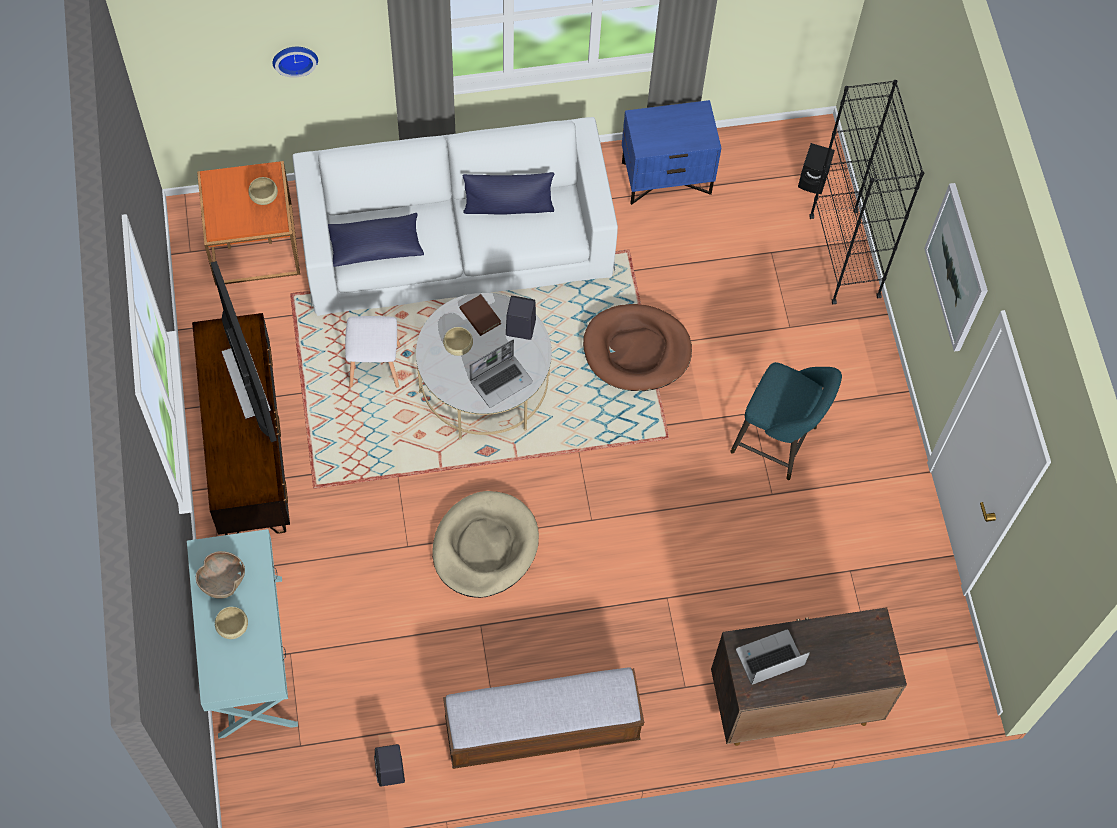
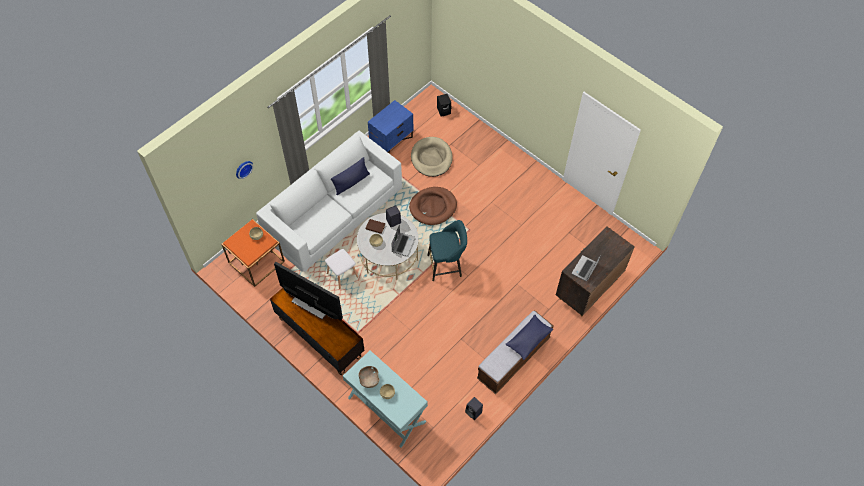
camera: 35 degrees left, 5 degrees down
blue pillow [328,213,424,267] -> blue pillow moved to [506,314,553,360]
beige dog bed [432,491,539,598] -> beige dog bed moved to [411,137,453,177]
turquoise stool [730,362,842,480] -> turquoise stool moved to [427,220,467,281]
black bookcase [809,80,924,305] -> none
picture [924,183,988,352] -> none

